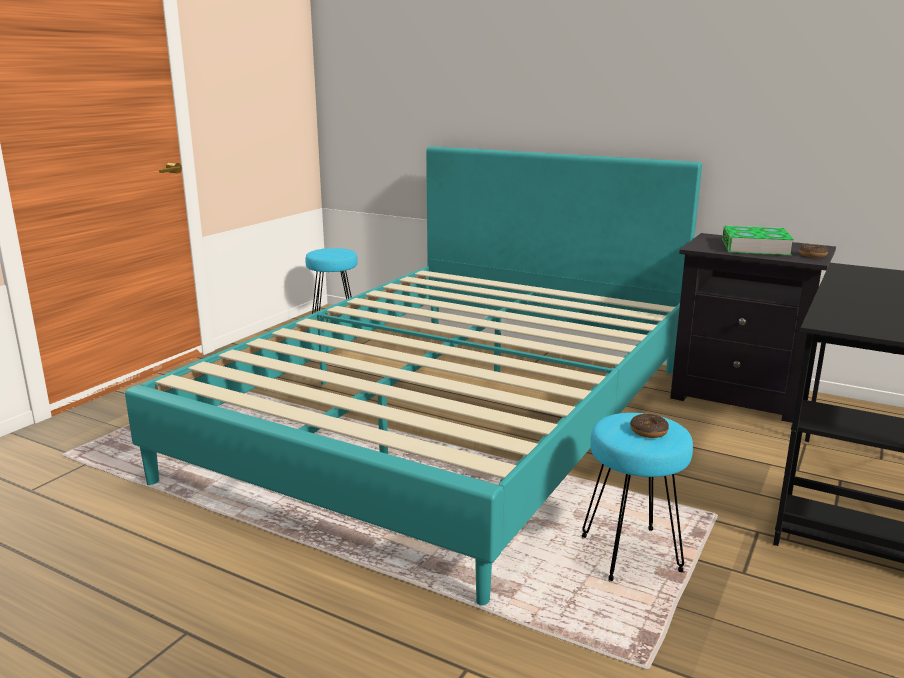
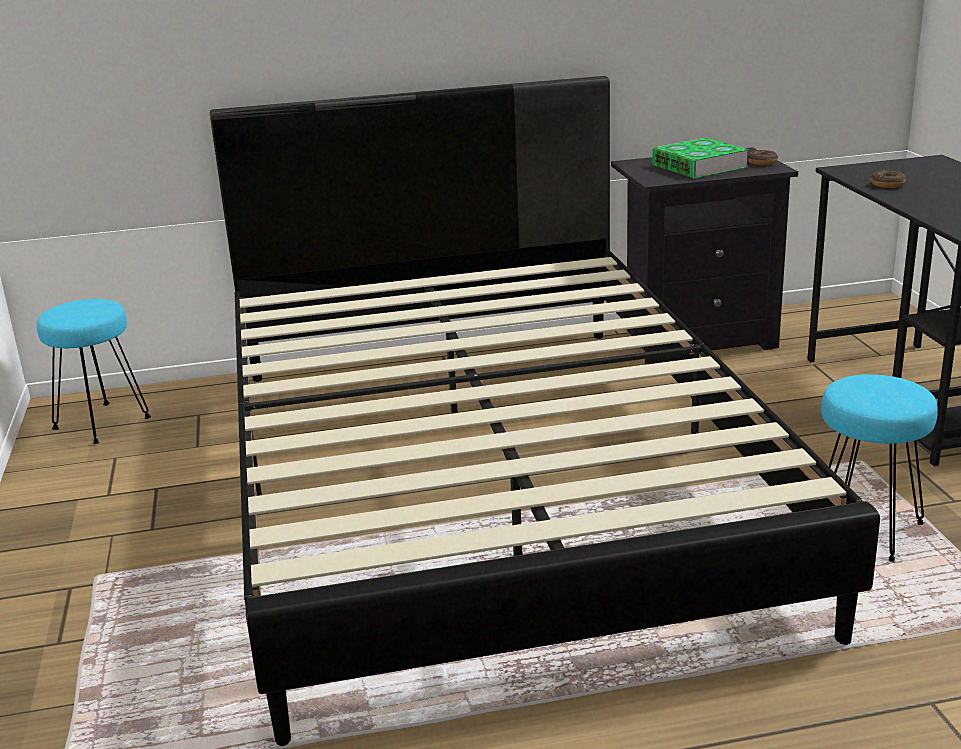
camera: 40 degrees left, 5 degrees up
turquoise bed [125,146,702,606] -> black bed [210,76,880,746]
donut [630,414,669,438] -> donut moved to [871,170,906,188]

